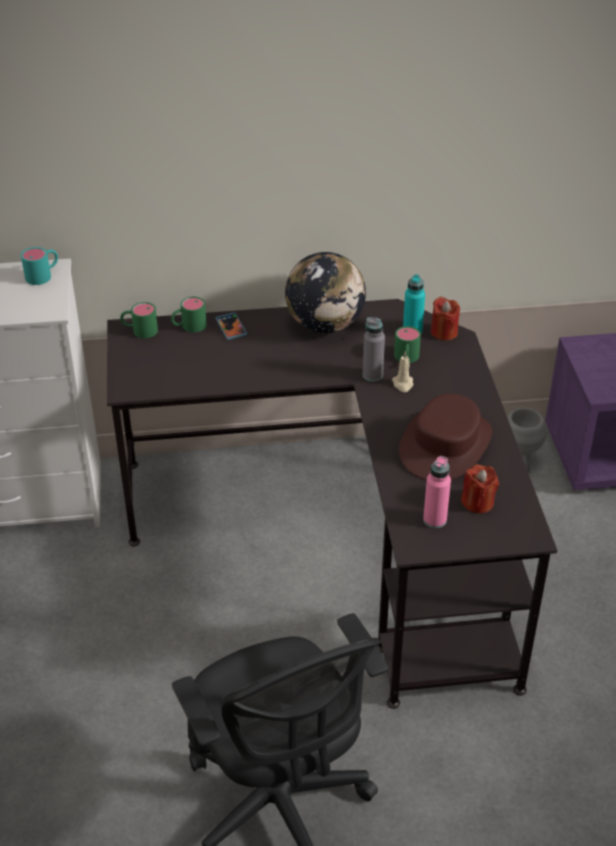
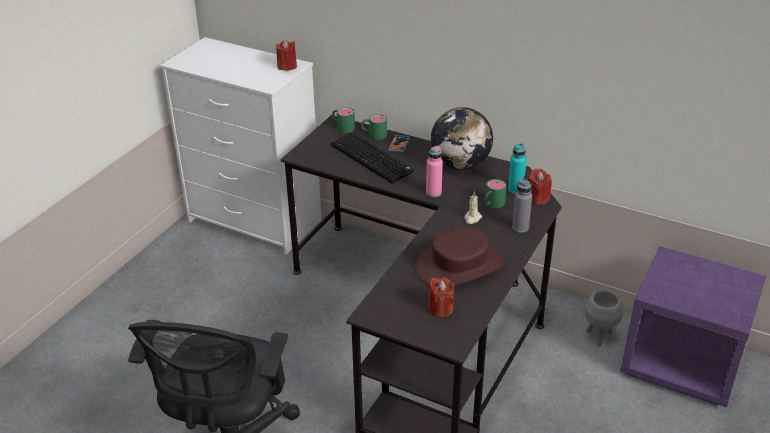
camera: 35 degrees right, 5 degrees down
turquoise mug [21,247,58,285] -> red candle [276,40,297,71]
grey bottle [363,317,385,382] -> grey bottle moved to [512,178,532,233]
pink bottle [423,456,451,528] -> pink bottle moved to [426,146,443,198]
none -> keyboard [331,132,414,184]

